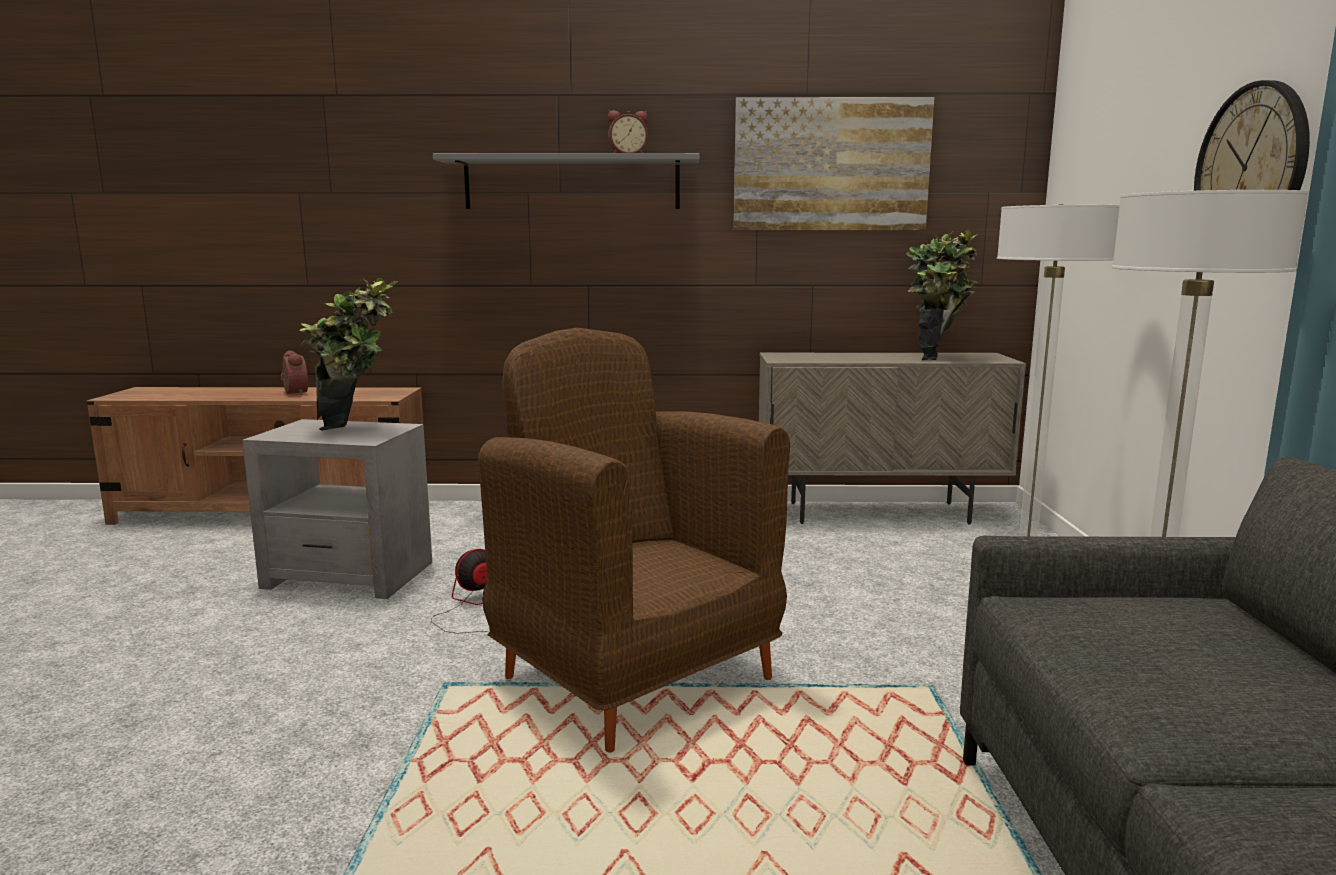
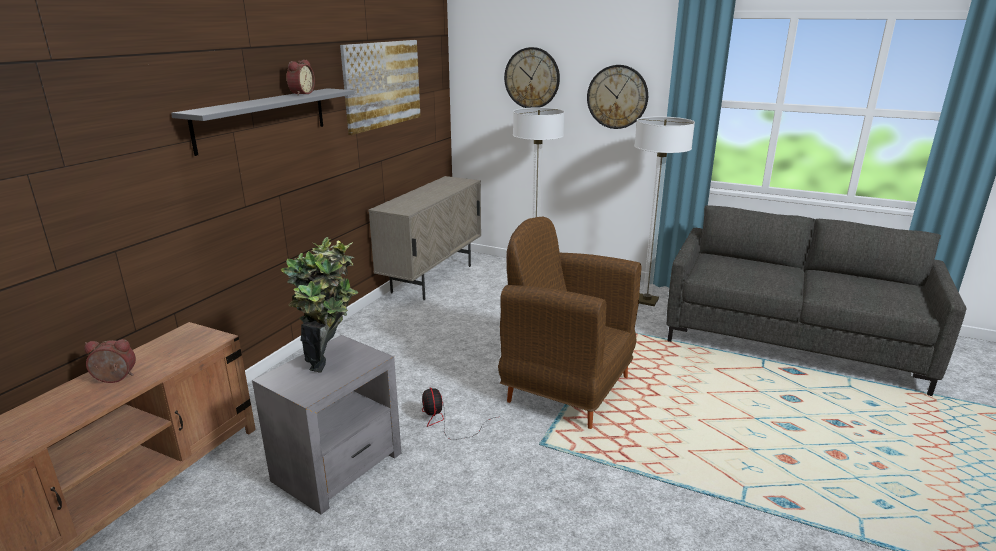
camera: 65 degrees left, 10 degrees up
brown armchair [478,328,790,752] -> brown armchair turned 45 degrees clockwise [498,217,641,429]
potted plant [906,230,978,360] -> none
none -> wall clock [504,47,560,108]

